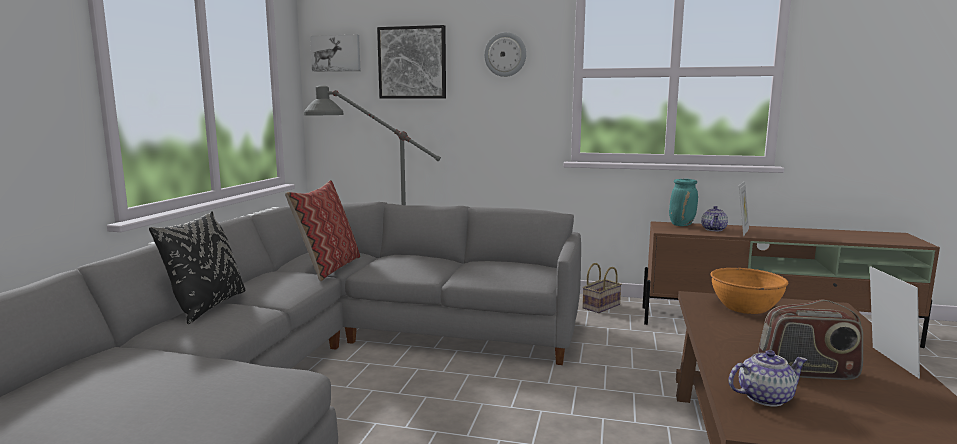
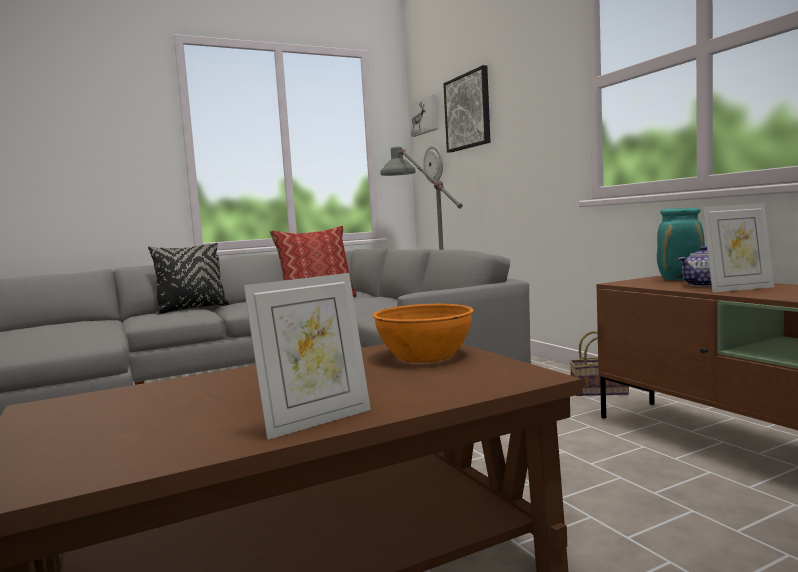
camera: 50 degrees right, 5 degrees down
wall clock [484,32,526,77] -> wall clock moved to [423,145,443,183]
teapot [728,350,807,406] -> none
radio [758,300,863,380] -> none

